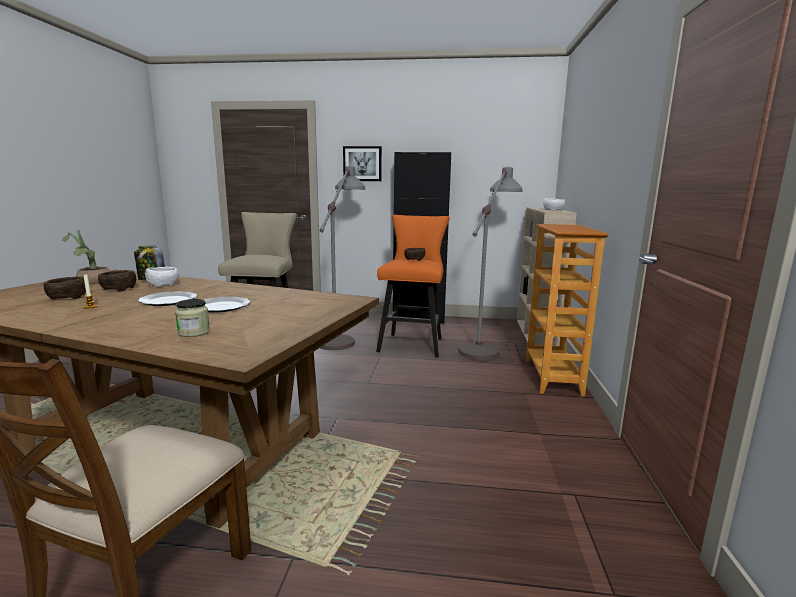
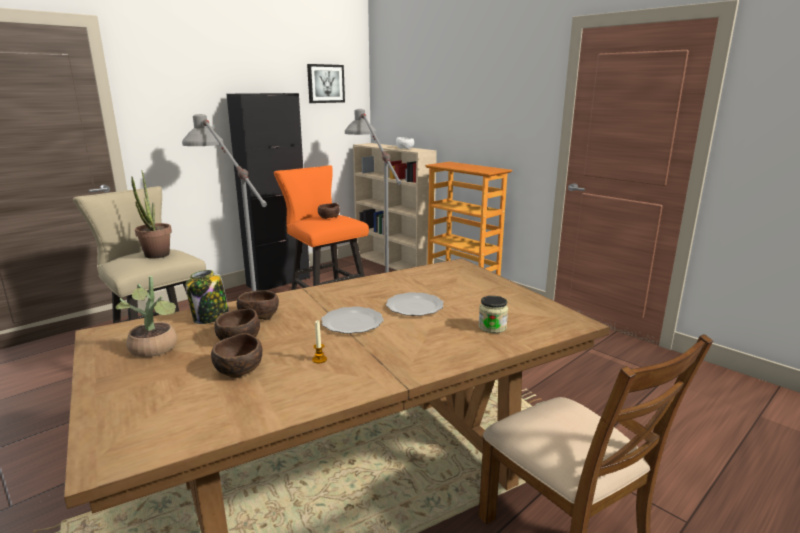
camera: 50 degrees left, 5 degrees up
white bowl [145,267,179,287] -> brown bowl [237,290,279,320]
picture [343,146,382,181] -> picture moved to [307,64,345,103]
none -> potted plant [131,170,172,259]

